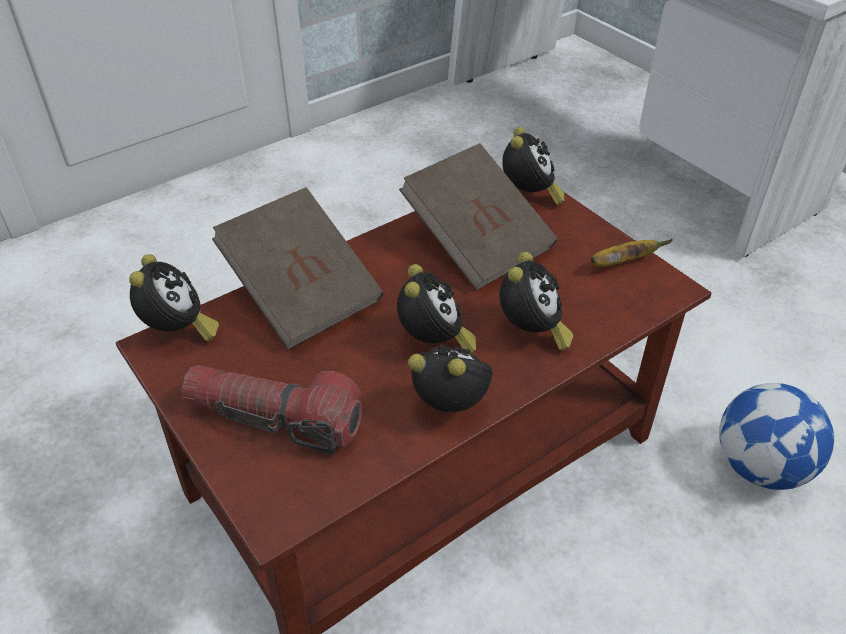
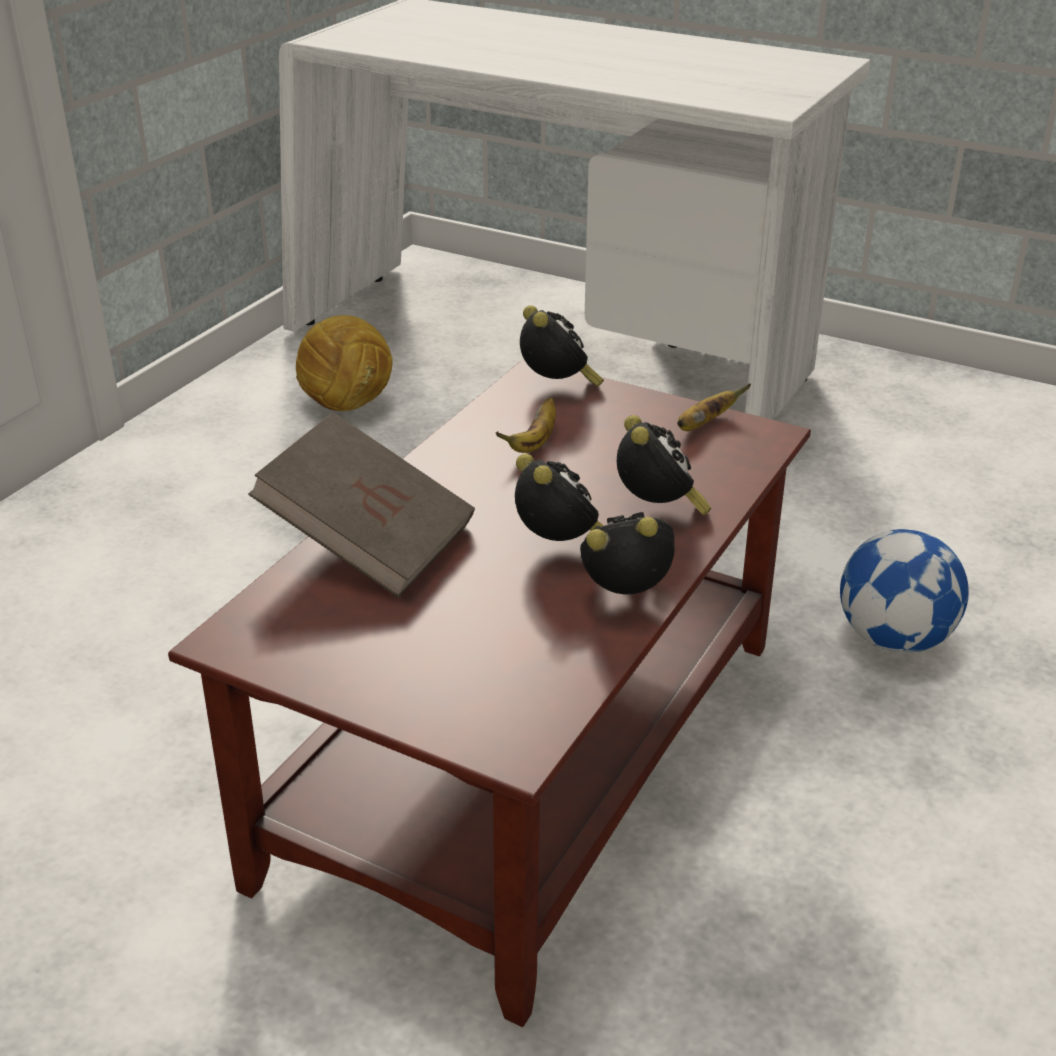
camera: 25 degrees left, 10 degrees down
alarm clock [129,254,219,342] -> none
flashlight [182,365,362,454] -> none
brown book [399,143,558,291] -> banana [496,397,556,453]
none -> football [296,315,393,411]

